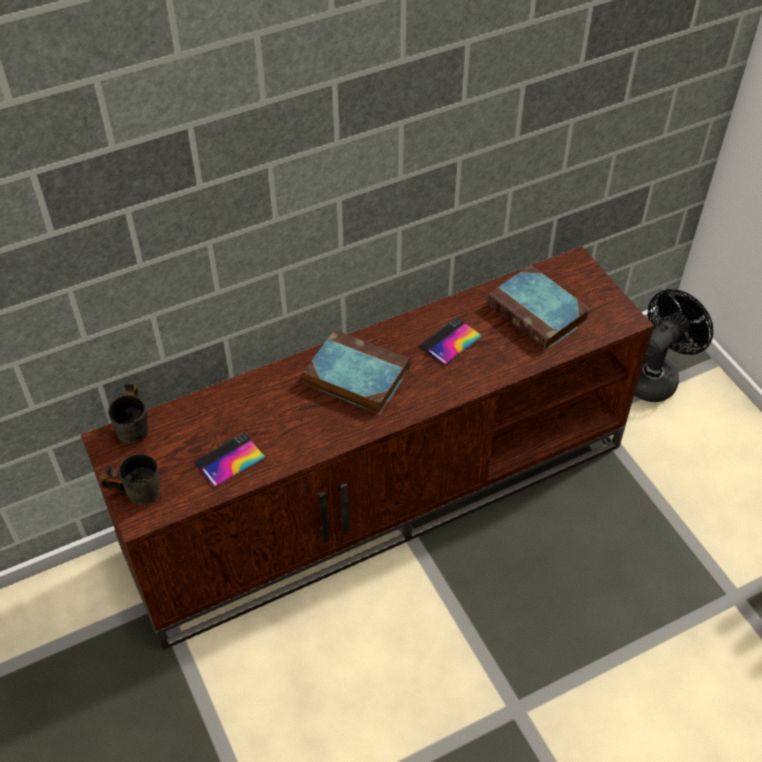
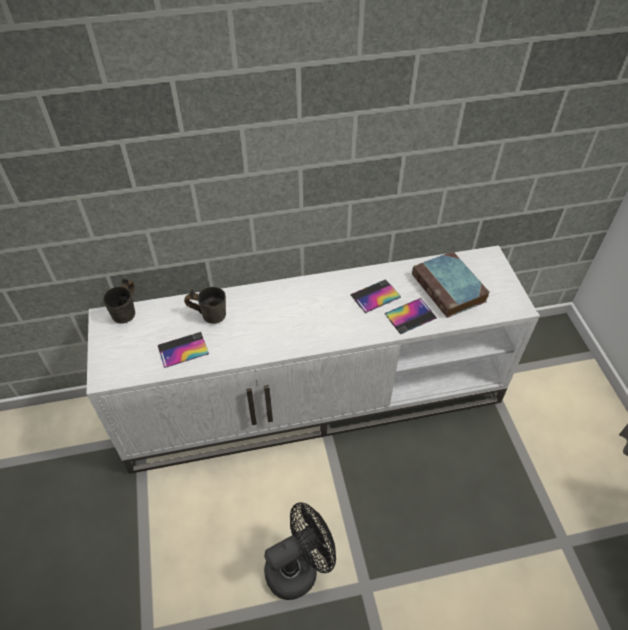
camera: 15 degrees right, 0 degrees up
brown tv stand [81,246,654,650] -> white tv stand [87,245,540,474]
grey mug [99,454,160,505] -> grey mug moved to [184,287,226,324]
book [303,330,410,415] -> none
black fan [634,289,713,402] -> black fan moved to [264,502,336,600]
none -> phone [385,298,437,334]

